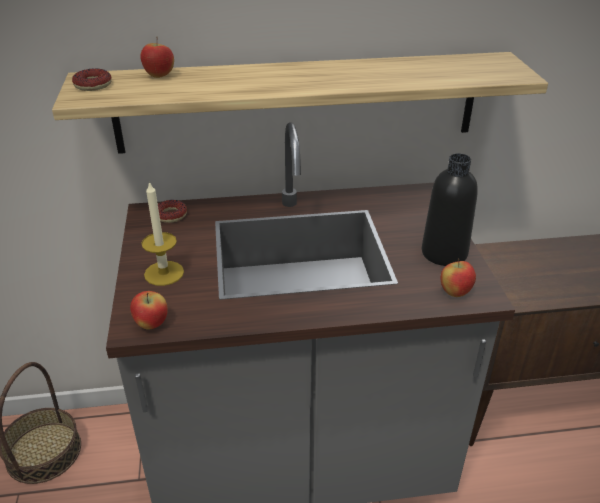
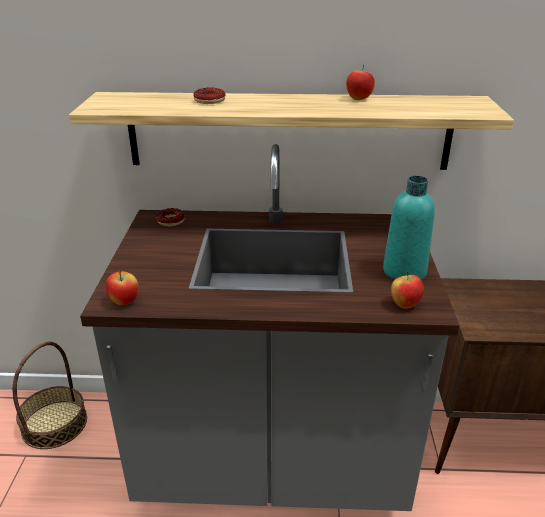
camera: 10 degrees right, 5 degrees down
donut [72,68,112,91] -> donut moved to [193,87,225,104]
apple [140,37,174,78] -> apple moved to [346,64,375,100]
candle [141,181,184,286] -> none
black bottle [422,153,478,266] -> turquoise bottle [383,176,435,280]

